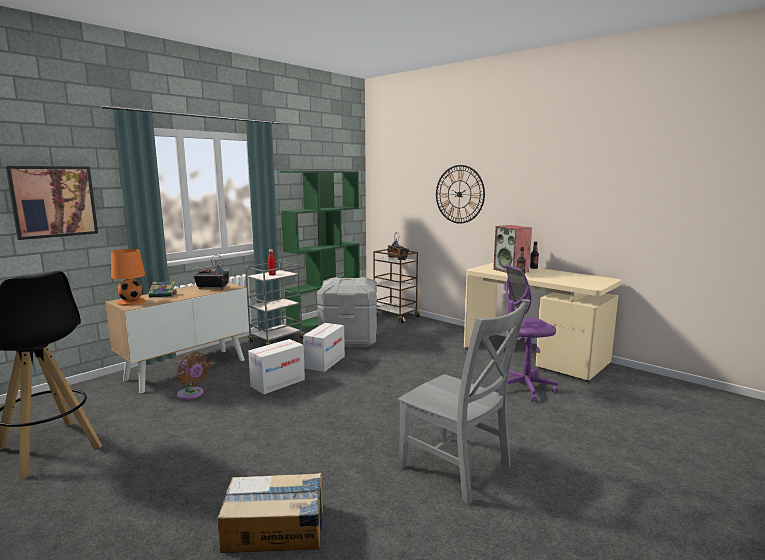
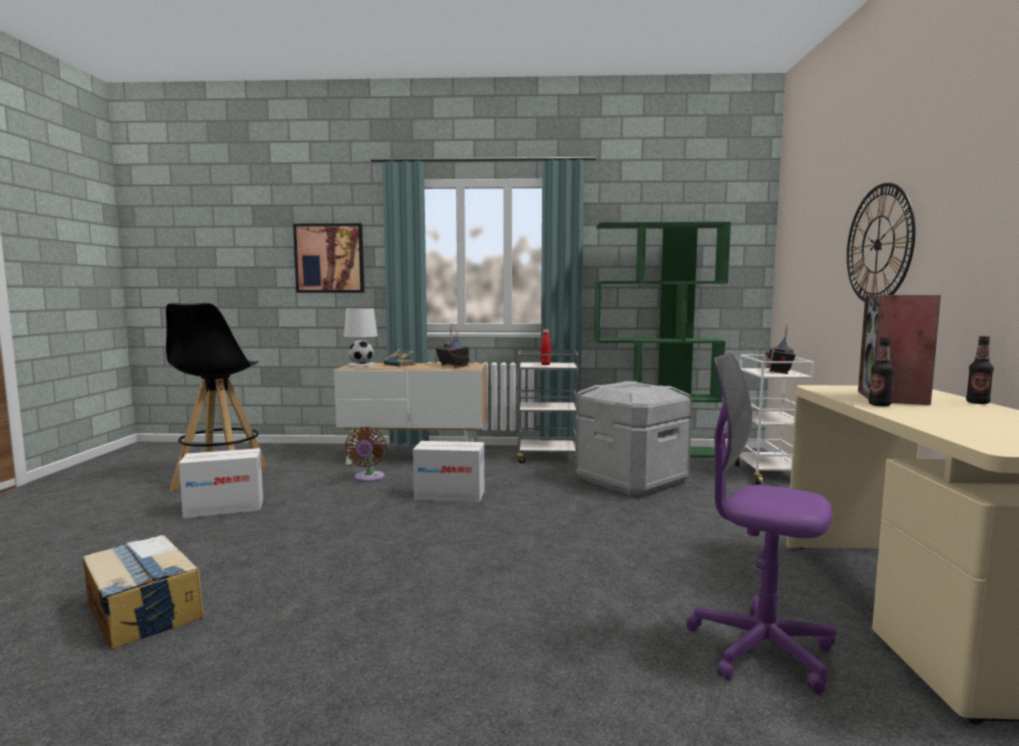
camera: 50 degrees right, 5 degrees down
orange table lamp [111,249,146,306] -> white table lamp [344,308,378,367]
cardboard box [303,323,345,372] -> cardboard box moved to [179,448,263,518]
brown cart [373,249,422,323] -> white cart [734,355,814,484]
grey chair [398,299,530,504] -> none

